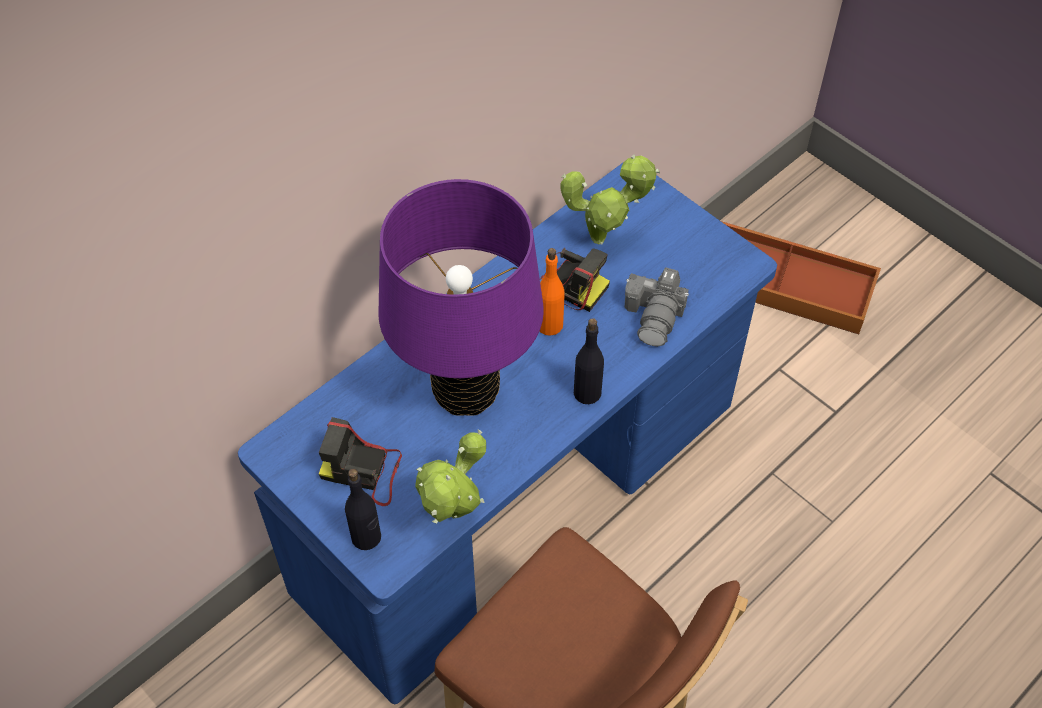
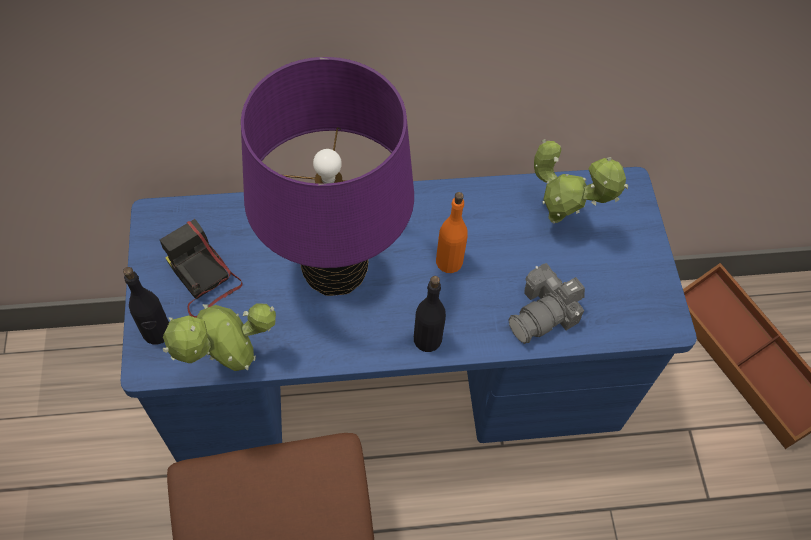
camera: 35 degrees right, 5 degrees up
camera [540,248,610,312] -> none

